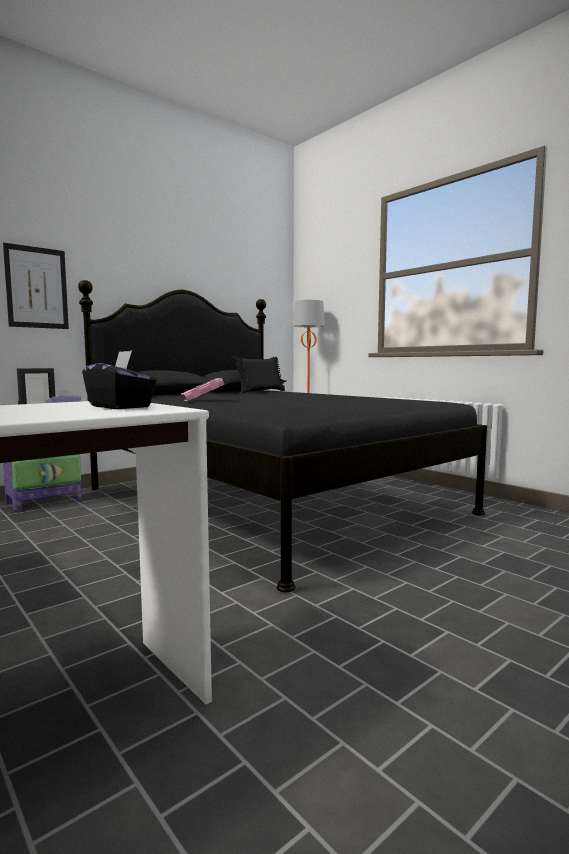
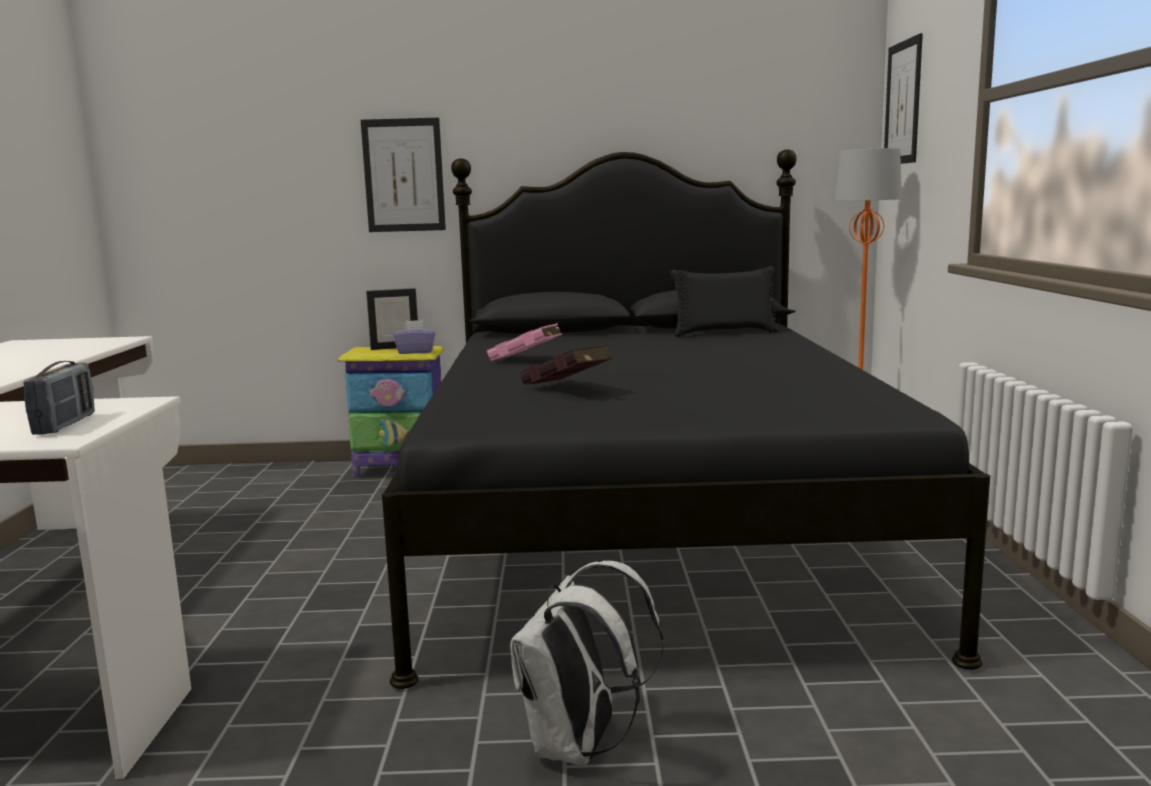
camera: 40 degrees right, 5 degrees up
black tissue box [82,350,157,409] -> radio [23,361,95,435]
none -> white backpack [510,561,663,765]
none -> red book [520,345,613,385]
none -> picture [884,33,923,164]

